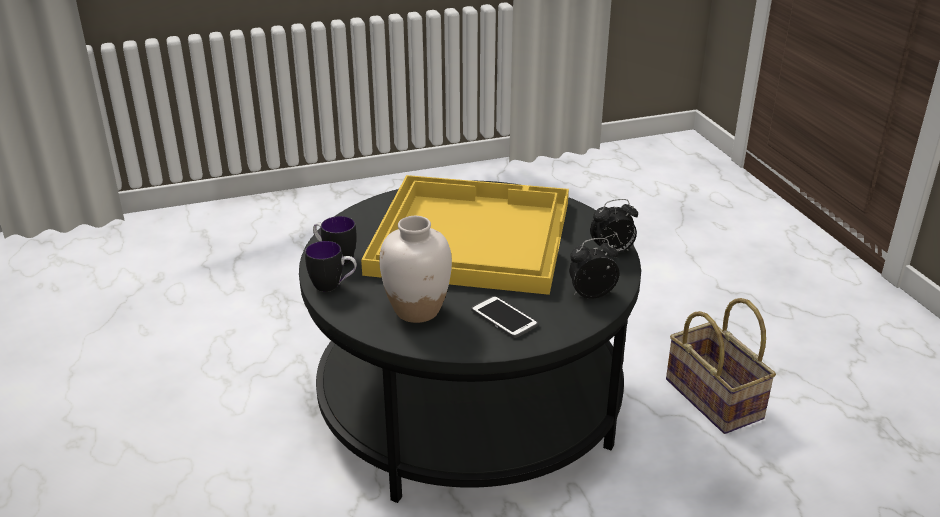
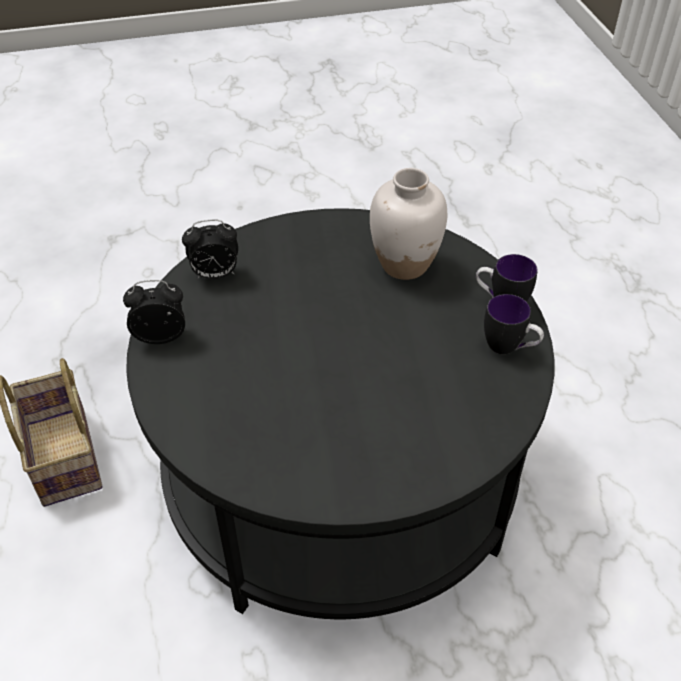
camera: 175 degrees left, 15 degrees up
yellow tray [361,175,569,295] -> none
phone [471,296,538,338] -> none

